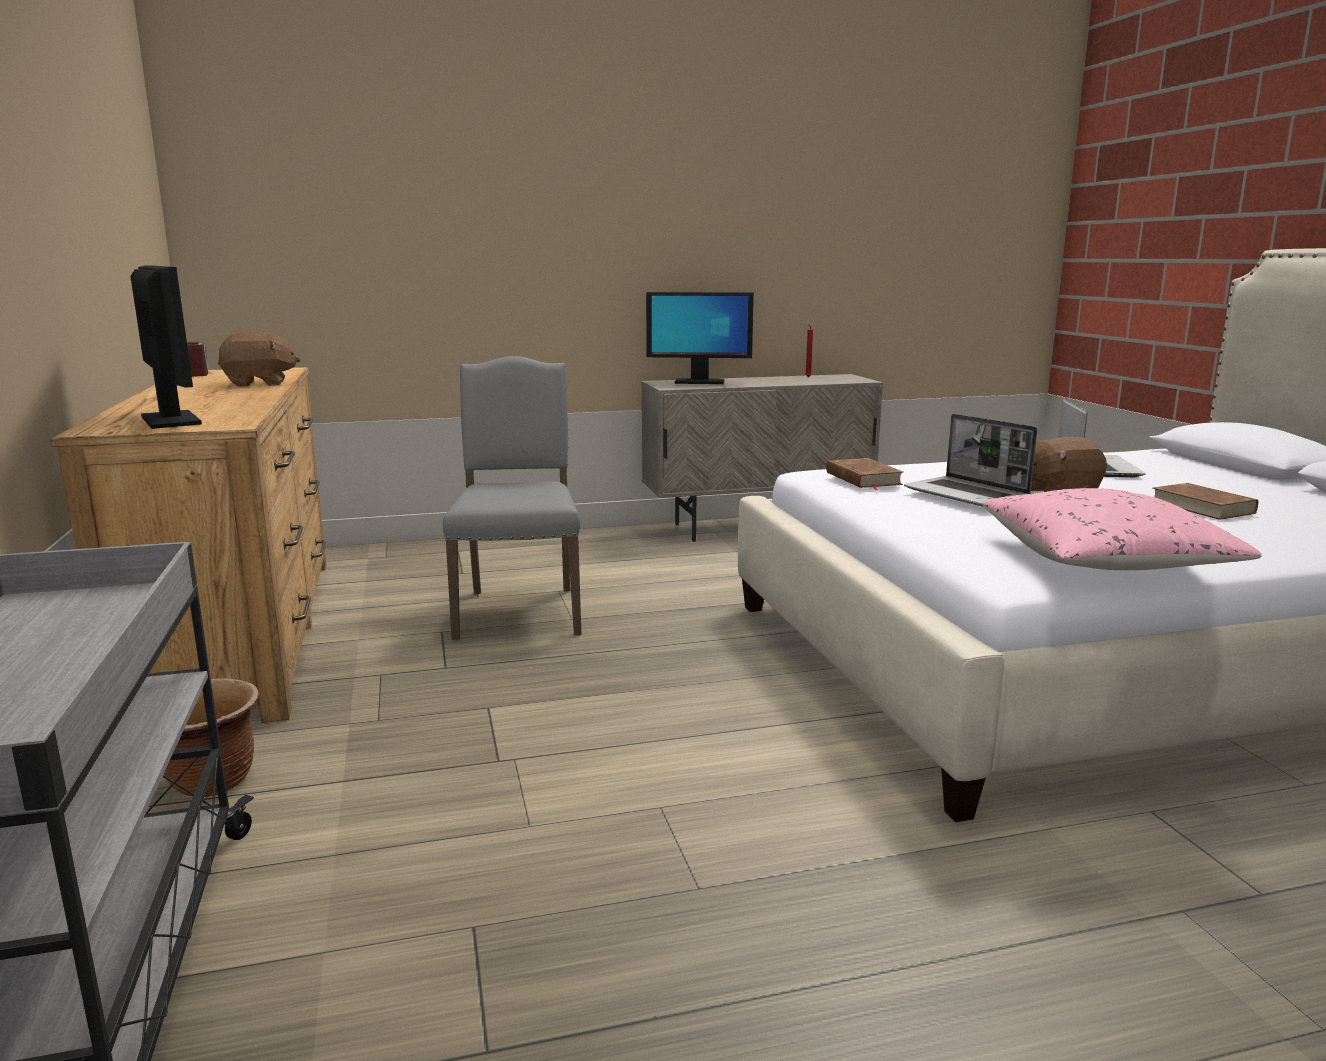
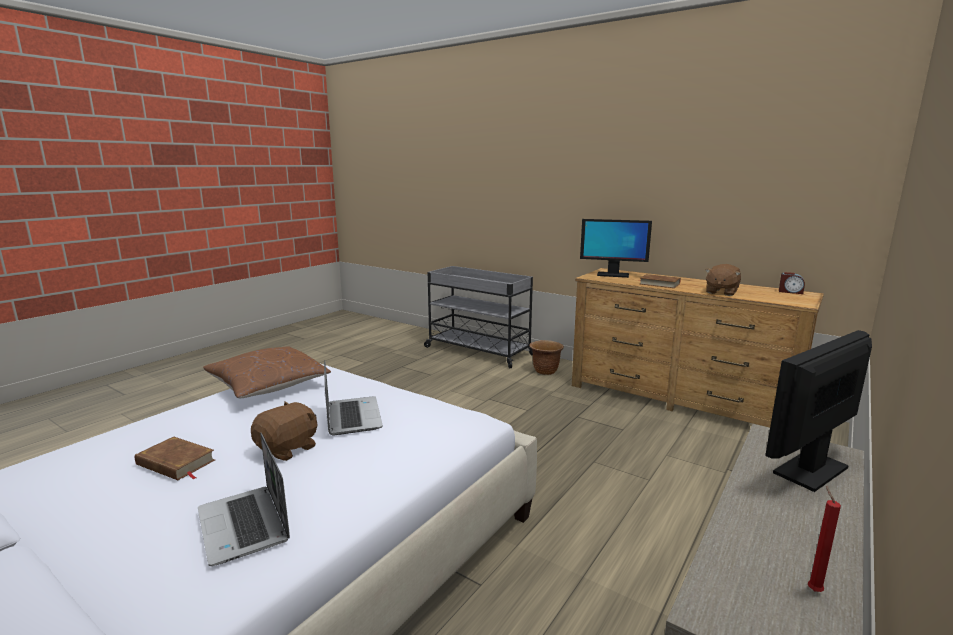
camera: 140 degrees right, 0 degrees up
grey chair [443,356,581,640] -> none
brown book [826,458,903,490] -> brown book moved to [638,274,681,288]
laptop [904,414,1037,507] -> laptop turned 60 degrees clockwise [324,361,383,435]
pink pillow [981,488,1262,570] -> brown pillow [203,346,331,398]

